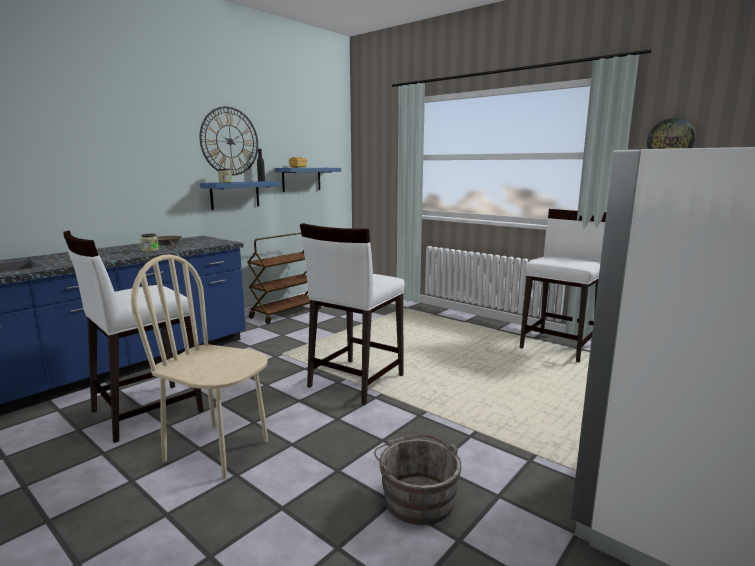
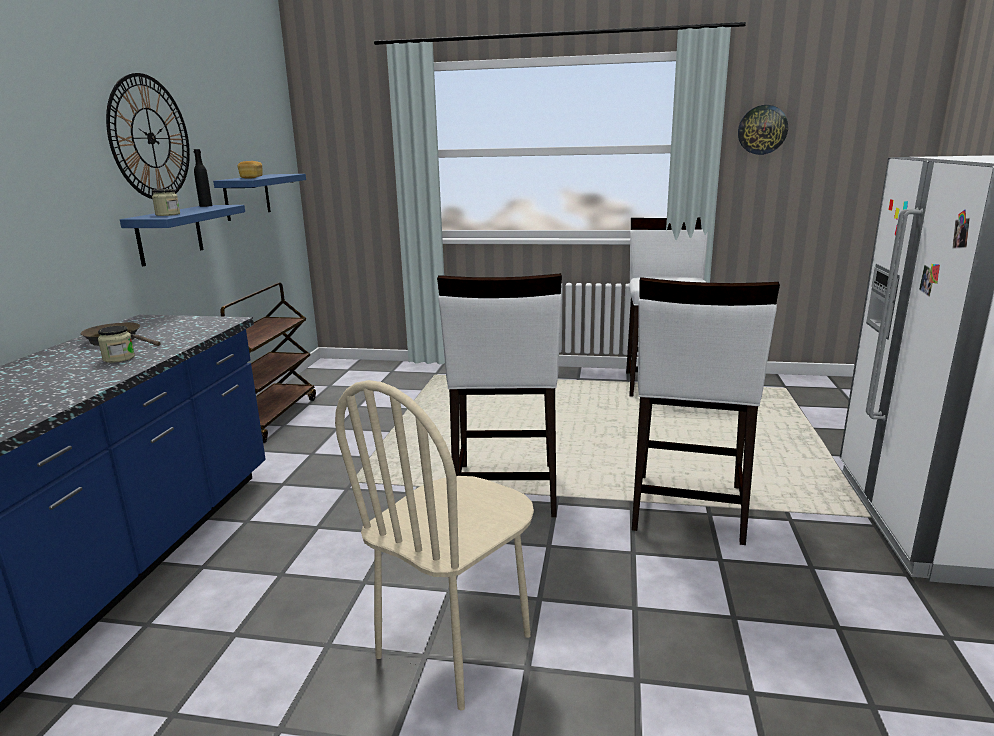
camera: 30 degrees left, 5 degrees up
white stool [63,230,203,443] -> white stool moved to [632,277,780,545]
beige chair [131,254,268,479] -> beige chair turned 45 degrees counterclockwise [335,380,534,710]
grey bucket [374,435,462,525] -> none

